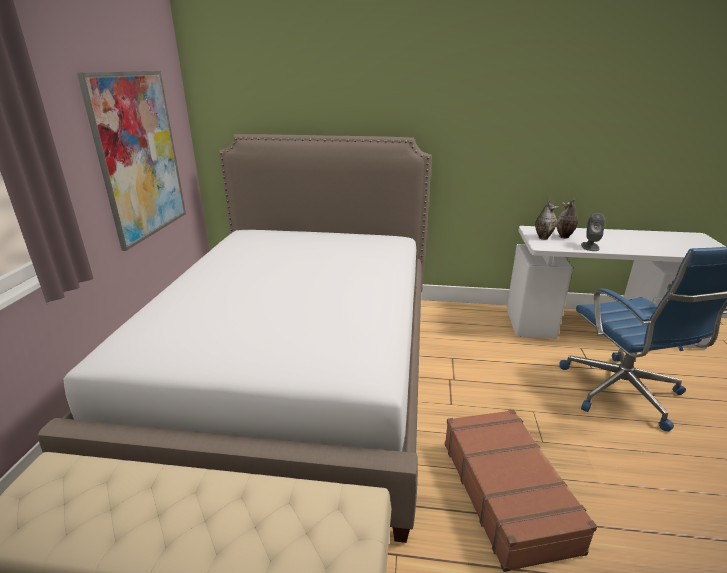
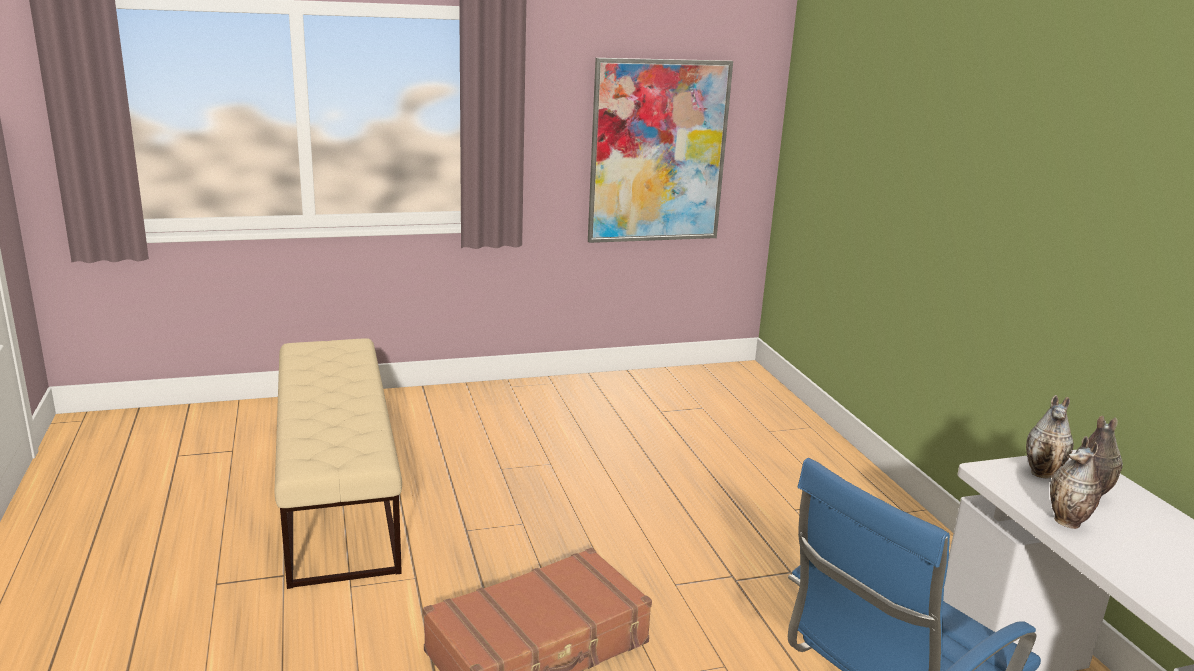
camera: 65 degrees right, 5 degrees down
bed [38,134,432,543] -> none
grey speaker [581,213,605,251] -> vase [1050,436,1102,529]

